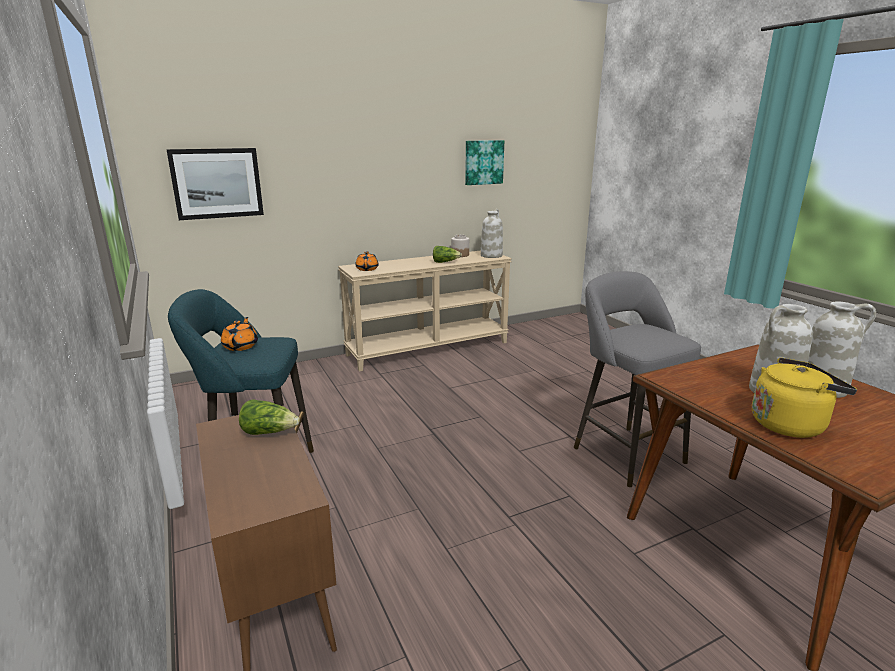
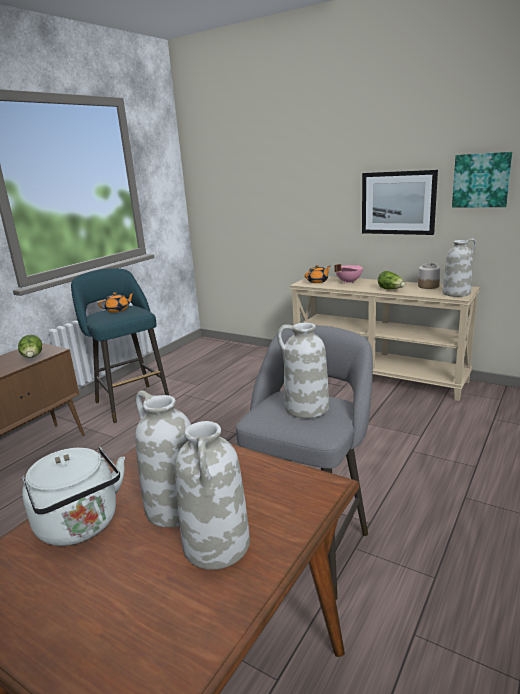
camera: 60 degrees right, 0 degrees up
picture [166,148,264,220] -> picture moved to [362,170,438,235]
yellow kettle [752,357,857,438] -> white kettle [22,446,125,546]
none -> white vase [277,323,329,418]
none -> pink cooking pot [334,264,363,283]

